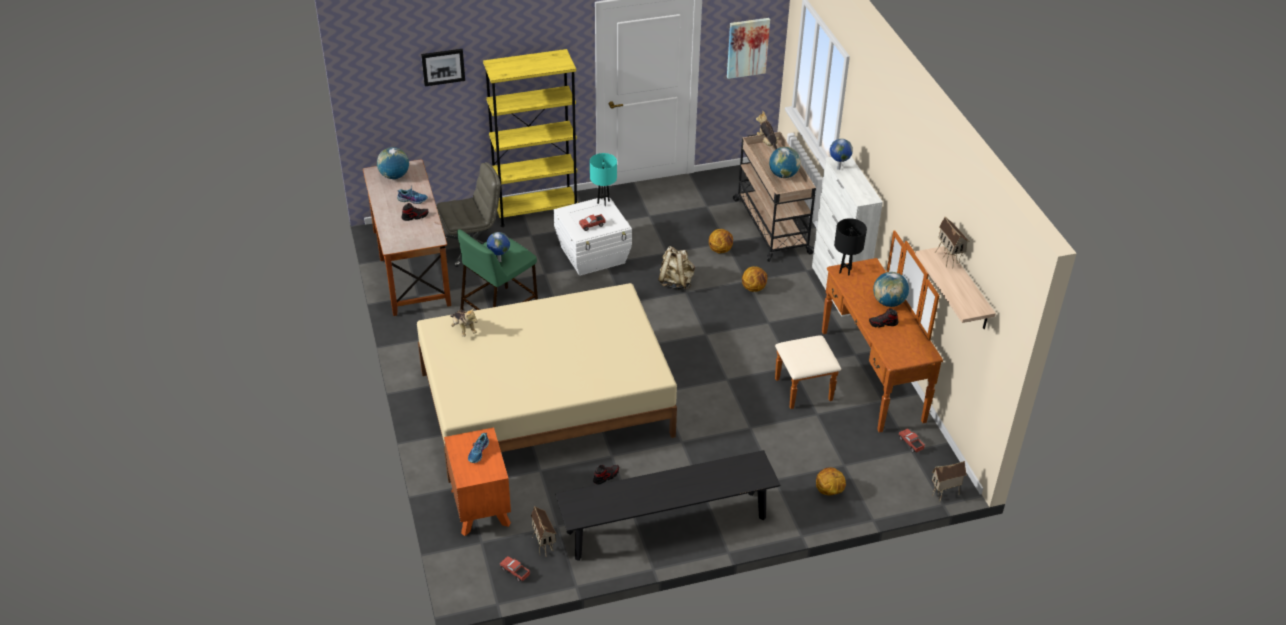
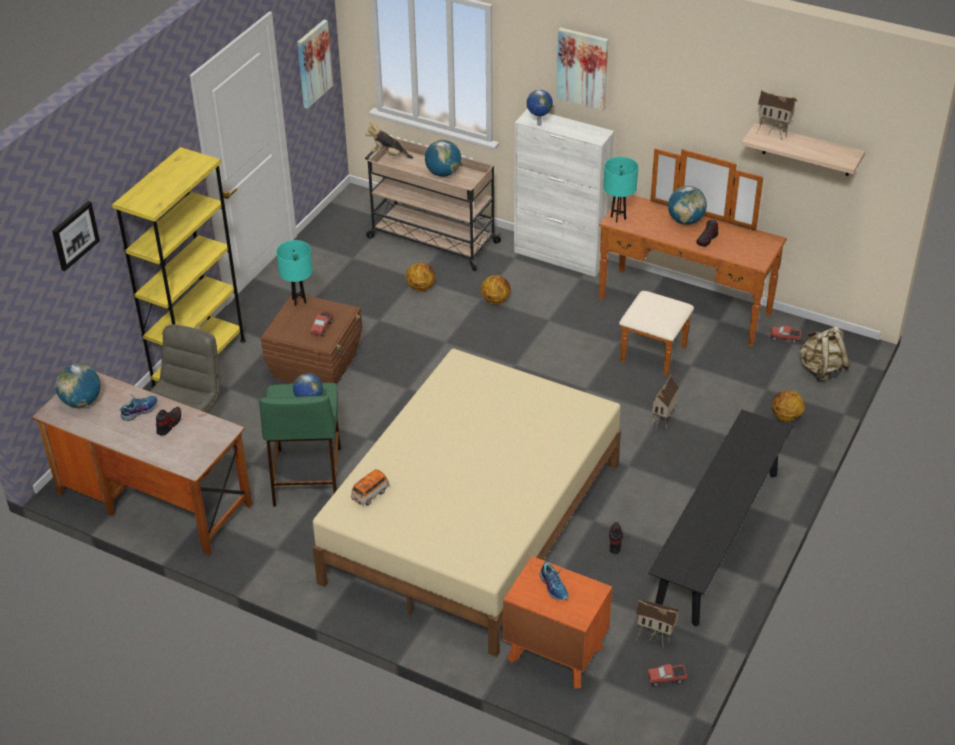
camera: 45 degrees left, 0 degrees up
plush toy [450,308,478,337] -> toy car [351,469,389,505]
white storage box [553,197,632,276] -> brown storage box [261,294,362,385]
beige backpack [658,246,695,290] -> beige backpack moved to [799,326,850,381]
black table lamp [834,218,867,275] -> turquoise table lamp [604,157,638,223]
toy house [932,461,967,502] -> toy house moved to [652,375,679,429]
none -> picture [557,27,609,111]

